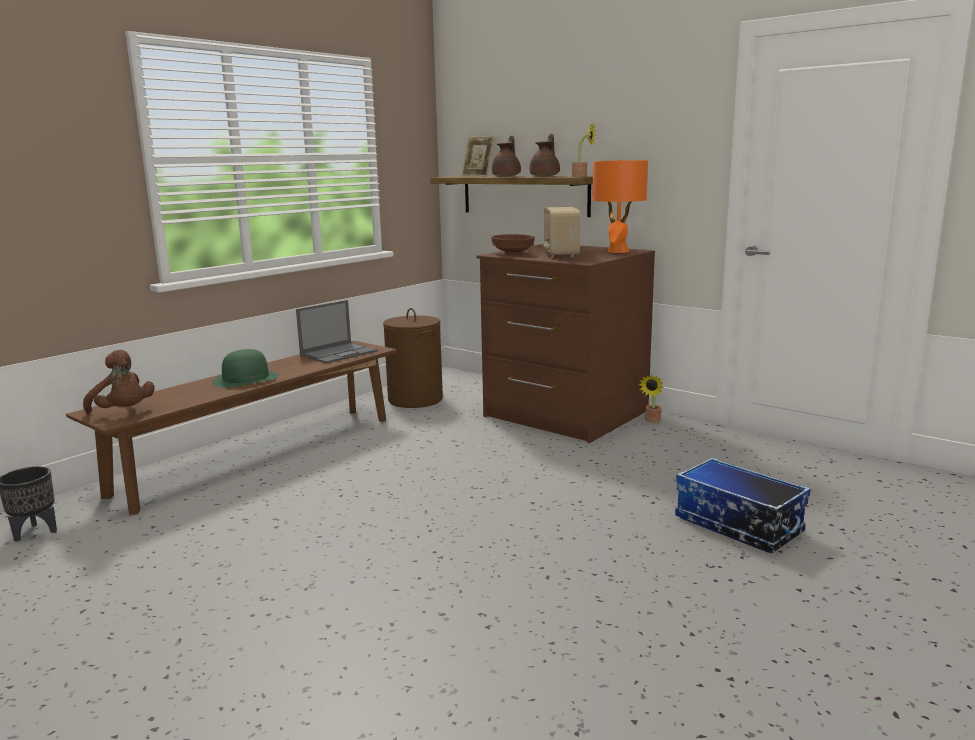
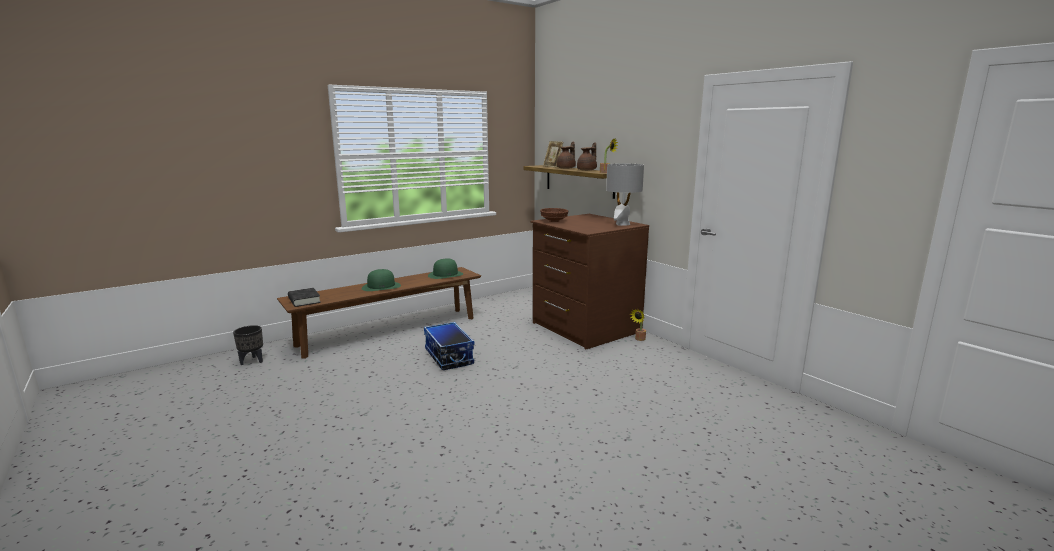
camera: 15 degrees right, 0 degrees up
brown plush toy [83,349,155,414] -> black book [288,288,321,307]
laptop [296,300,377,364] -> green hat [428,259,463,279]
brown laundry basket [383,308,443,408] -> none
radio [542,207,580,258] -> none
orange table lamp [592,160,648,253] -> grey table lamp [606,163,644,226]
storage box [675,458,811,553] -> storage box moved to [424,322,474,370]

